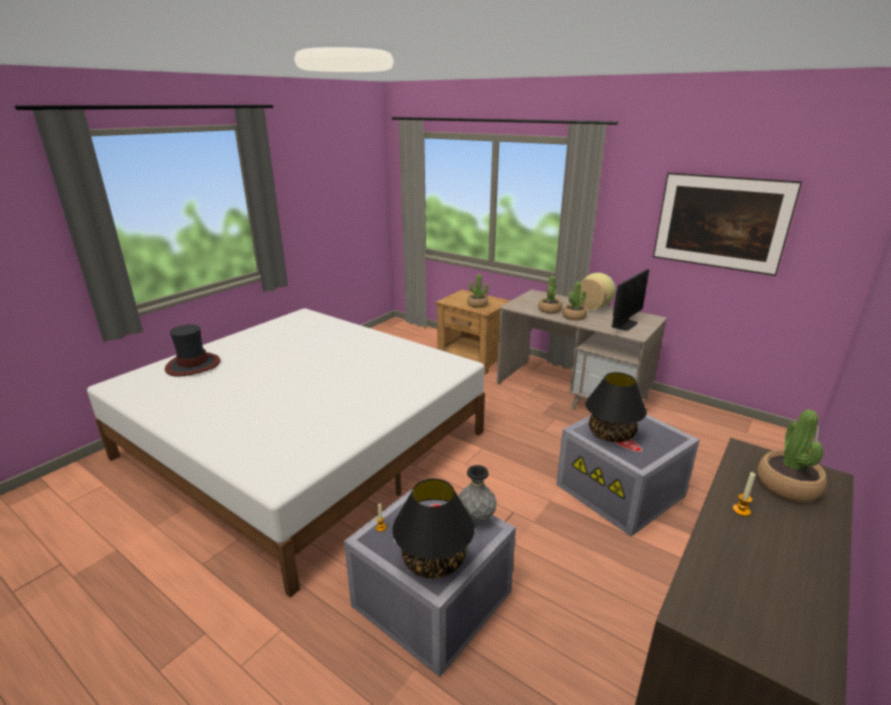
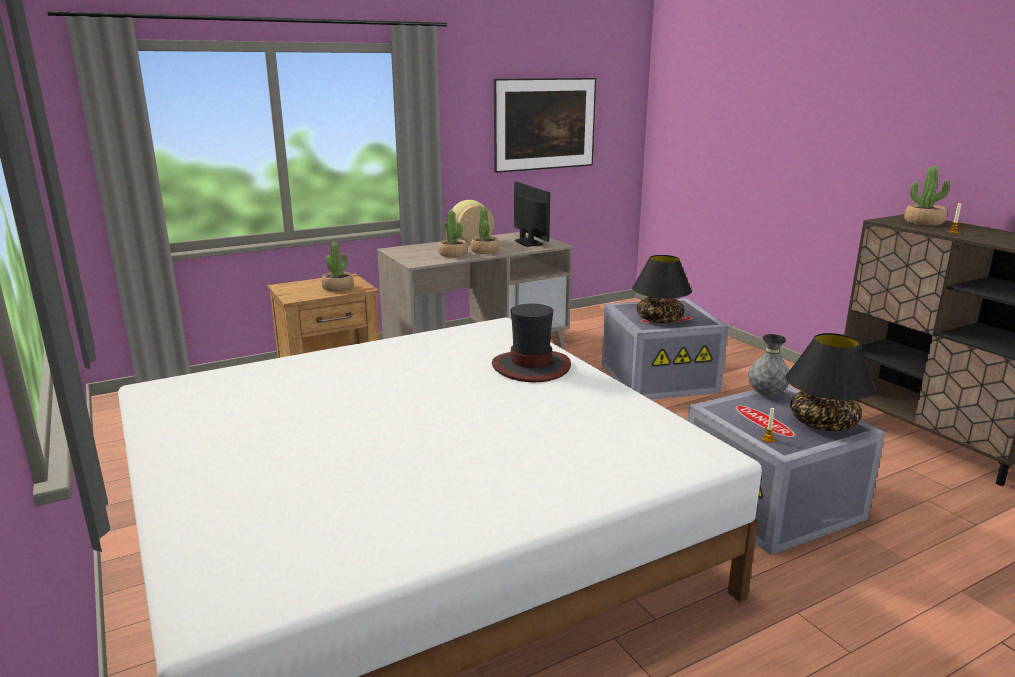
camera: 65 degrees left, 5 degrees down
hat [165,325,220,377] -> hat moved to [492,304,571,382]

